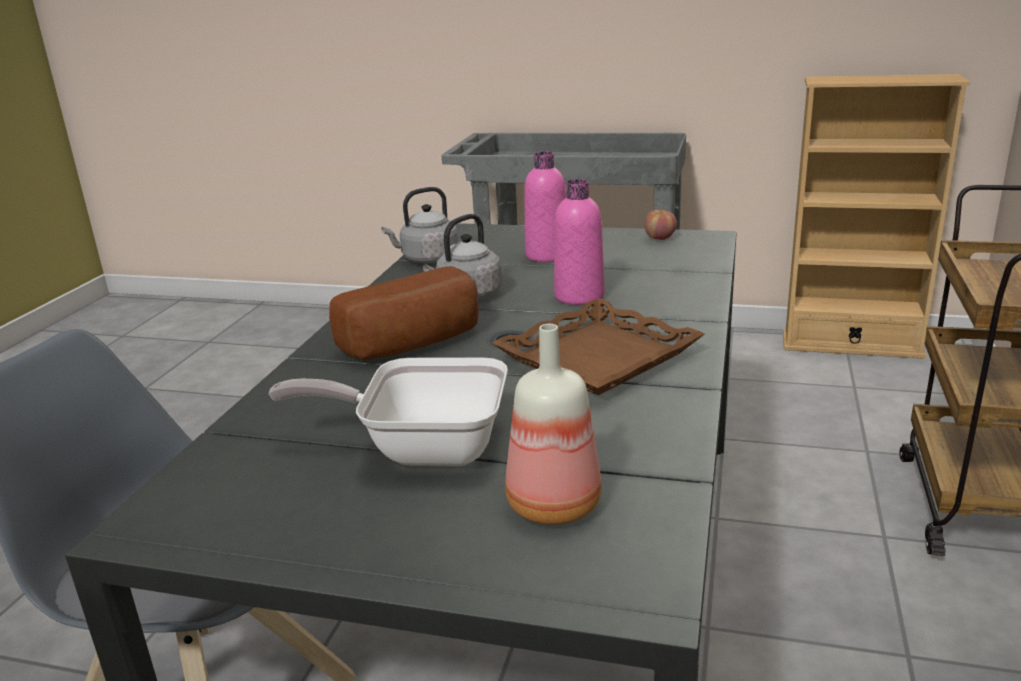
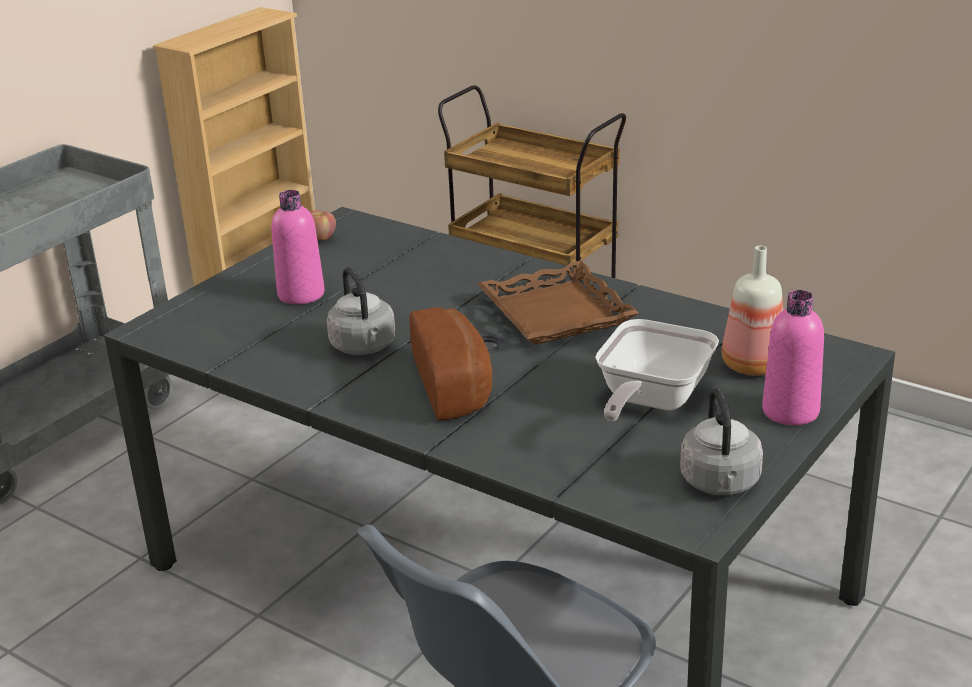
camera: 70 degrees left, 5 degrees up
grey kettle [381,187,459,263] -> grey kettle moved to [680,388,763,495]
pink bottle [554,179,605,305] -> pink bottle moved to [762,290,824,425]

